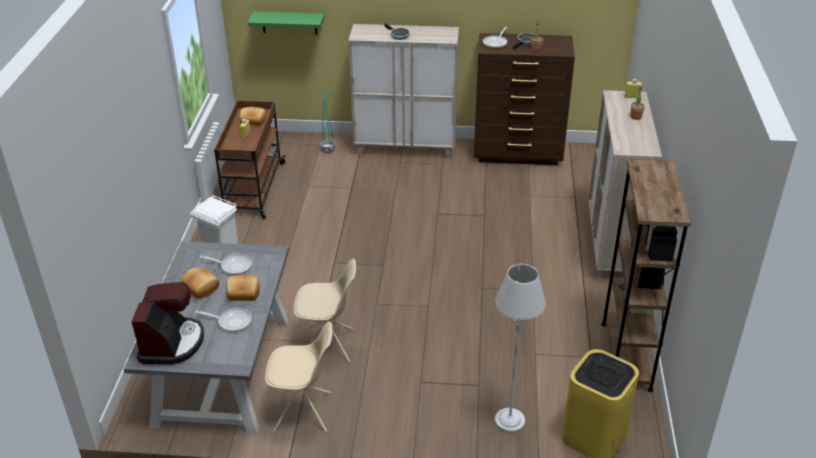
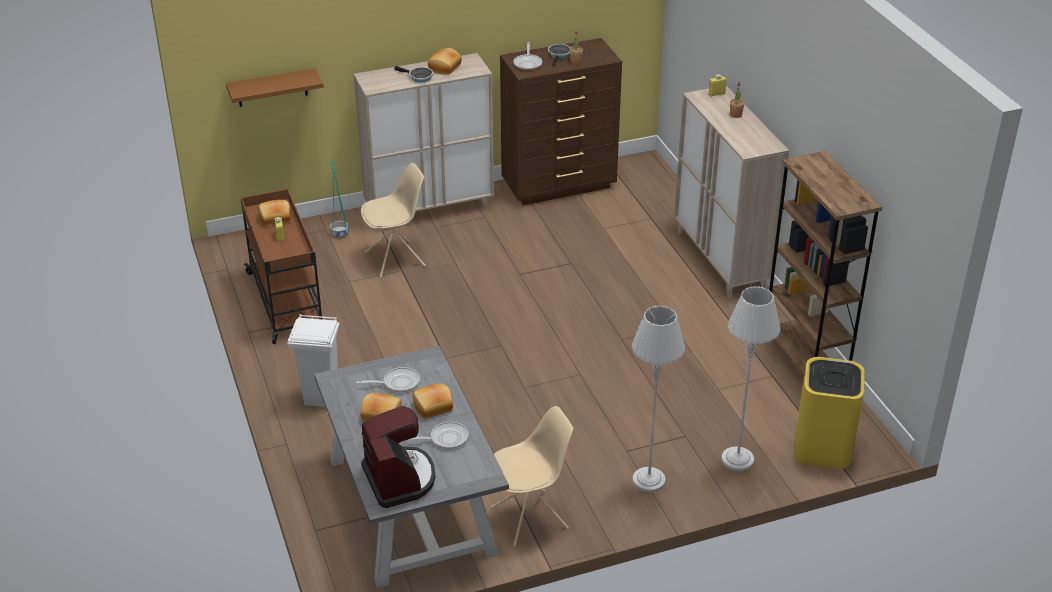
camera: 25 degrees left, 0 degrees up
green shelf [247,11,325,34] -> brown shelf [226,68,324,107]
beige chair [294,259,356,362] -> beige chair moved to [361,163,426,278]
none -> bread [428,48,462,74]
none -> grey floor lamp [632,306,685,492]

